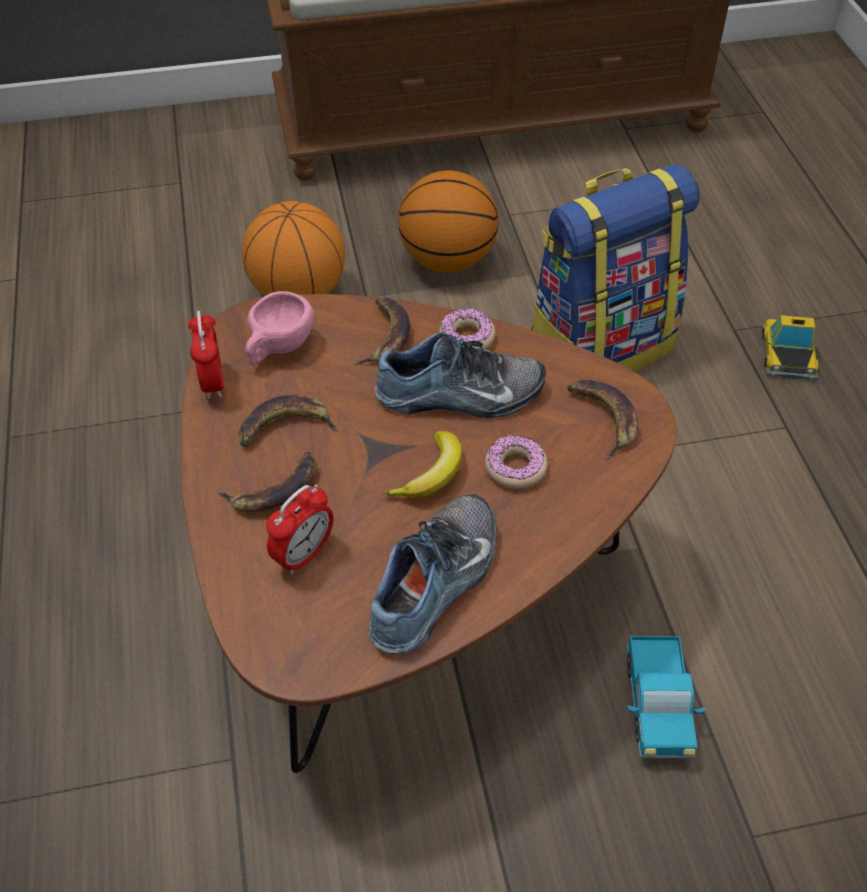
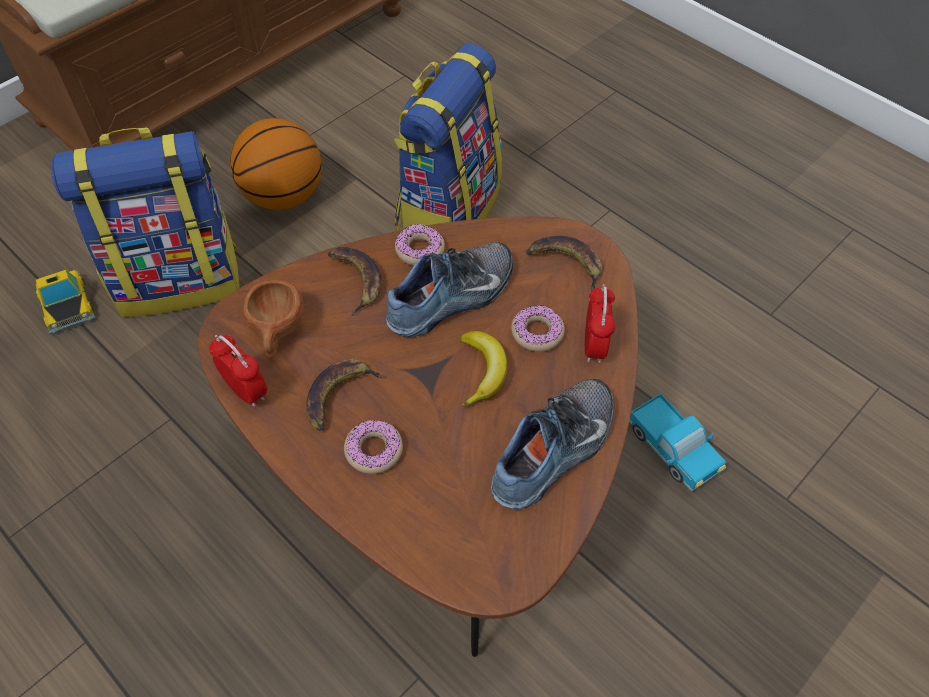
camera: 35 degrees left, 5 degrees up
banana [217,452,317,512] -> donut [344,420,403,474]
basketball [242,201,345,296] -> backpack [51,127,239,317]
pink cup [246,291,314,365] -> brown cup [243,280,303,359]
alarm clock [266,484,333,575] -> alarm clock moved to [585,284,615,363]
shoe [369,494,496,654] -> shoe turned 45 degrees clockwise [491,379,614,510]
toy car [762,315,818,380] -> toy car moved to [36,270,96,335]

